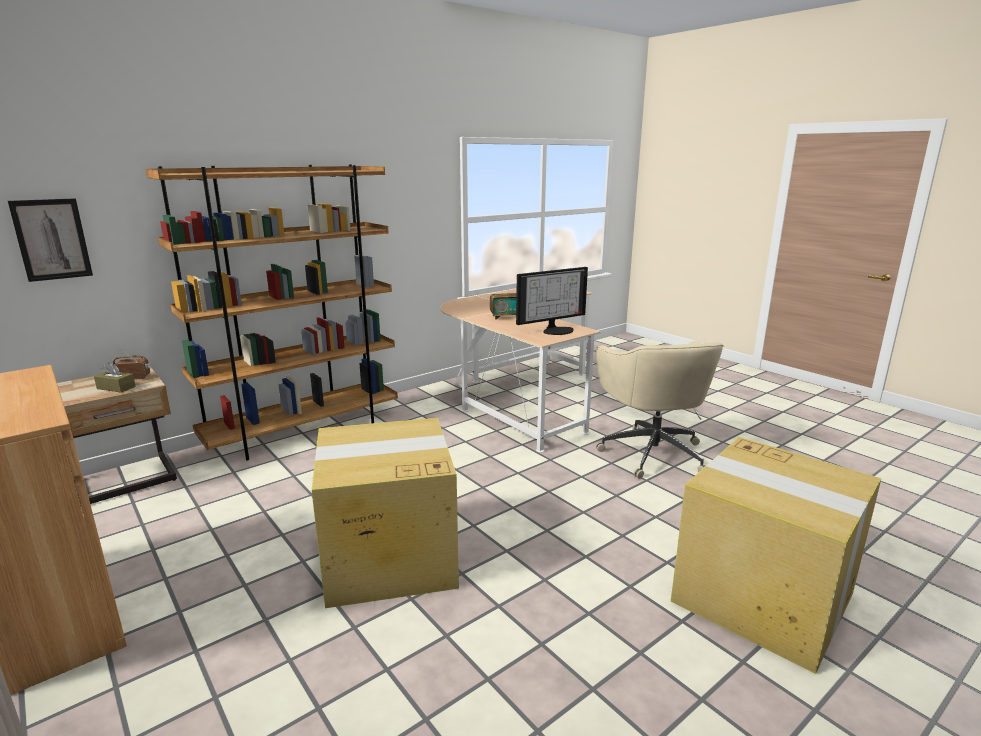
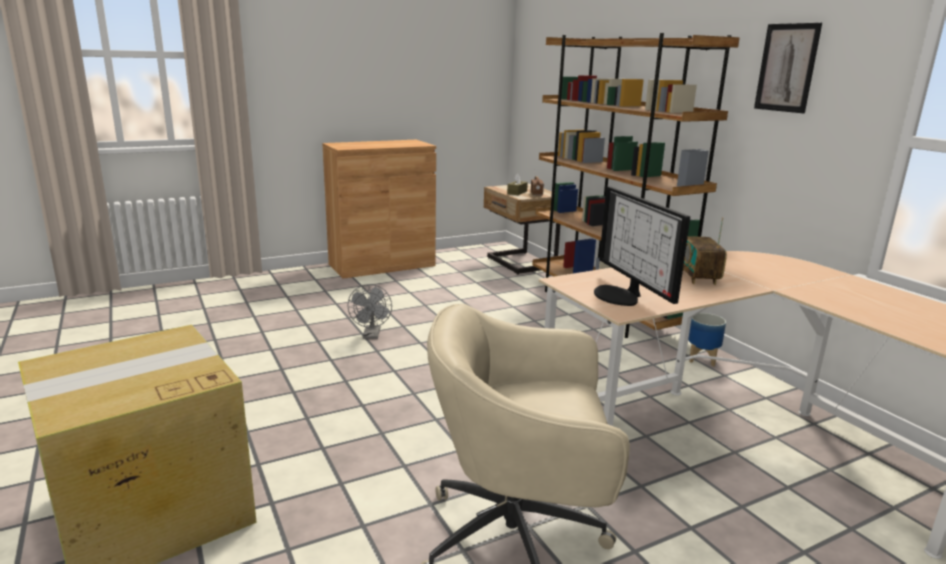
camera: 100 degrees right, 0 degrees up
picture [8,198,93,282] -> picture moved to [754,23,822,113]
cardboard box [312,418,459,608] -> grey fan [347,284,392,339]
none -> planter [688,313,726,367]

